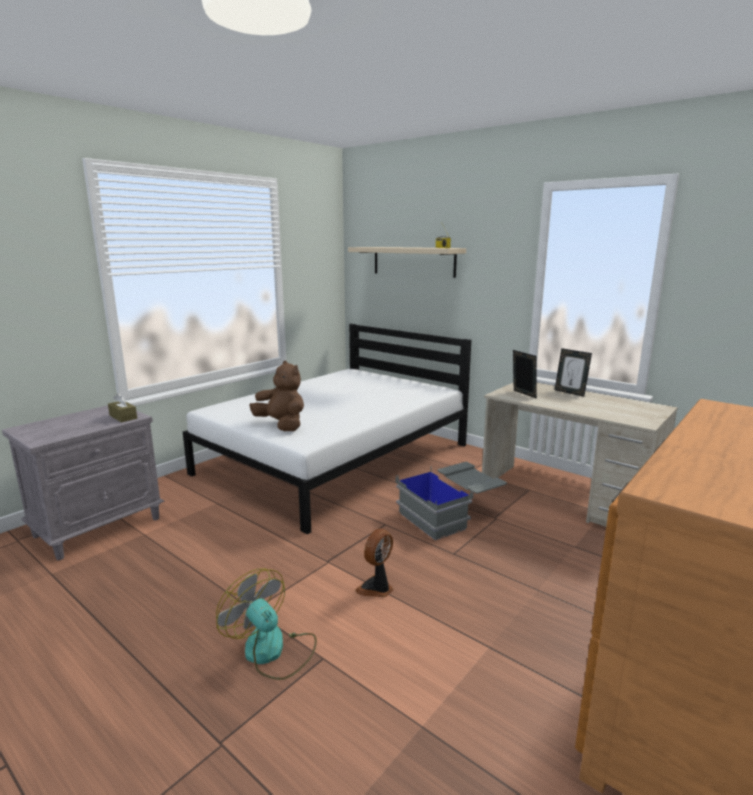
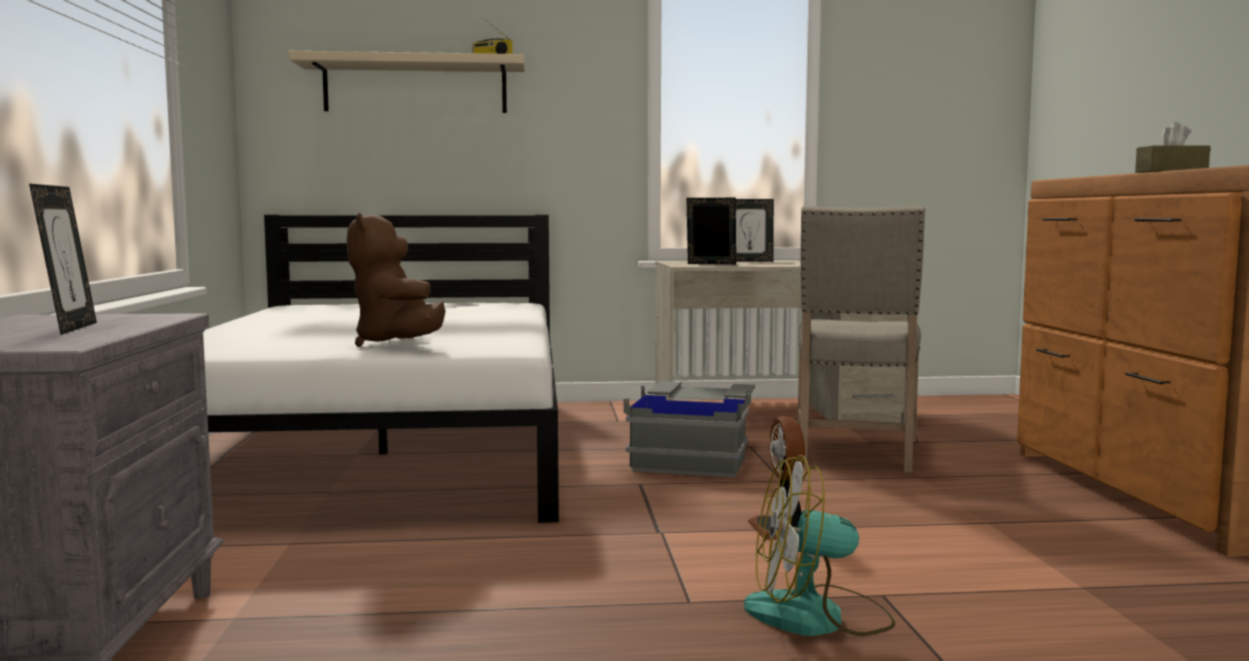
camera: 45 degrees left, 10 degrees down
brown tissue box [108,393,137,422] -> brown tissue box moved to [1135,122,1210,173]
brown plush toy [249,361,304,431] -> brown plush toy turned 105 degrees counterclockwise [347,212,445,347]
none -> picture frame [29,184,97,335]
none -> beige chair [797,206,925,473]

